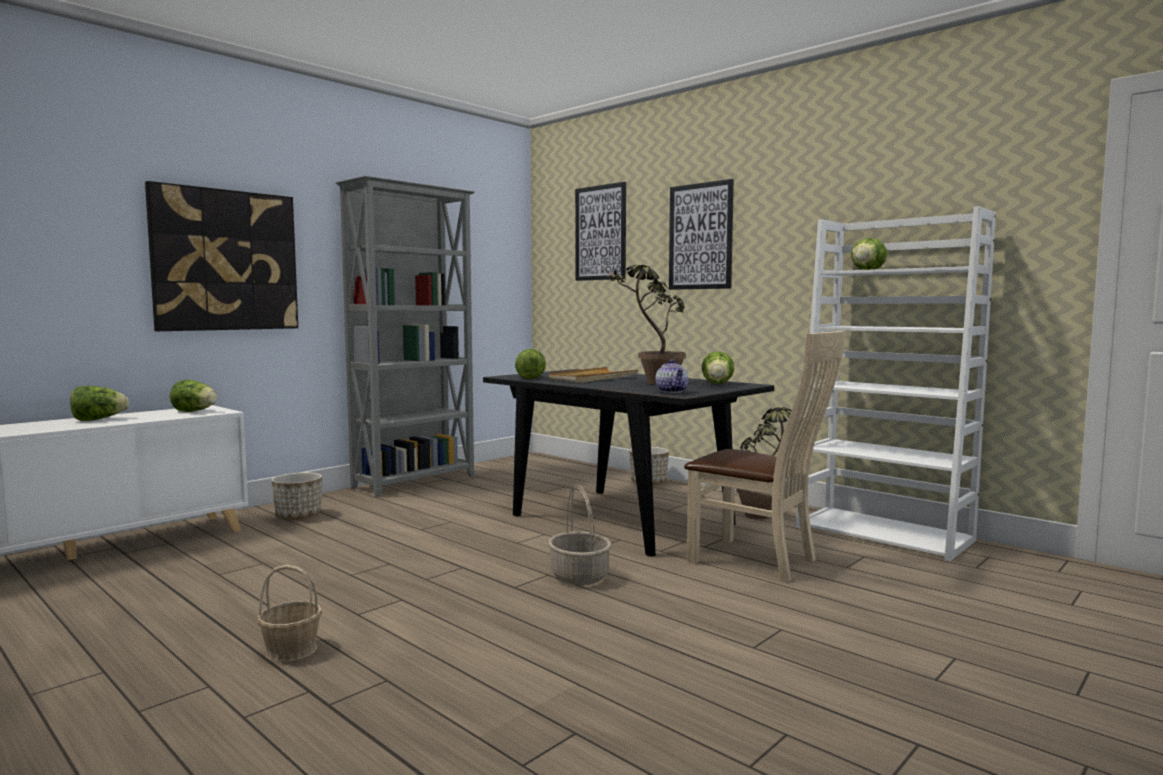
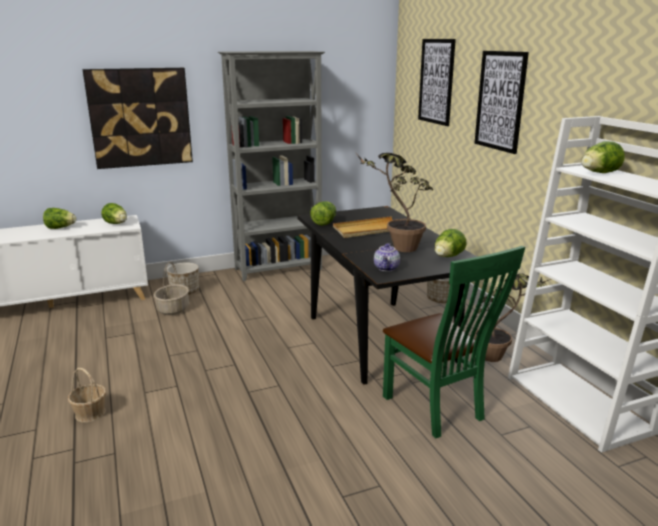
camera: 25 degrees right, 15 degrees up
basket [548,485,611,585] -> basket moved to [154,261,189,315]
beige chair [684,330,846,582] -> green chair [383,246,525,438]

